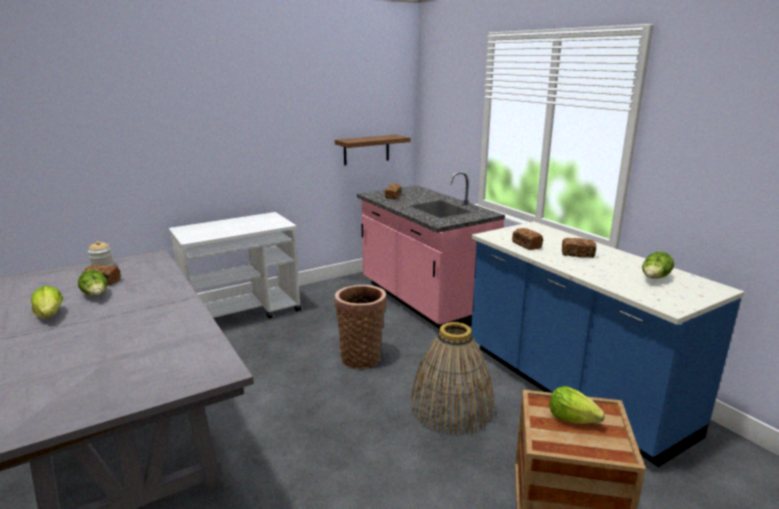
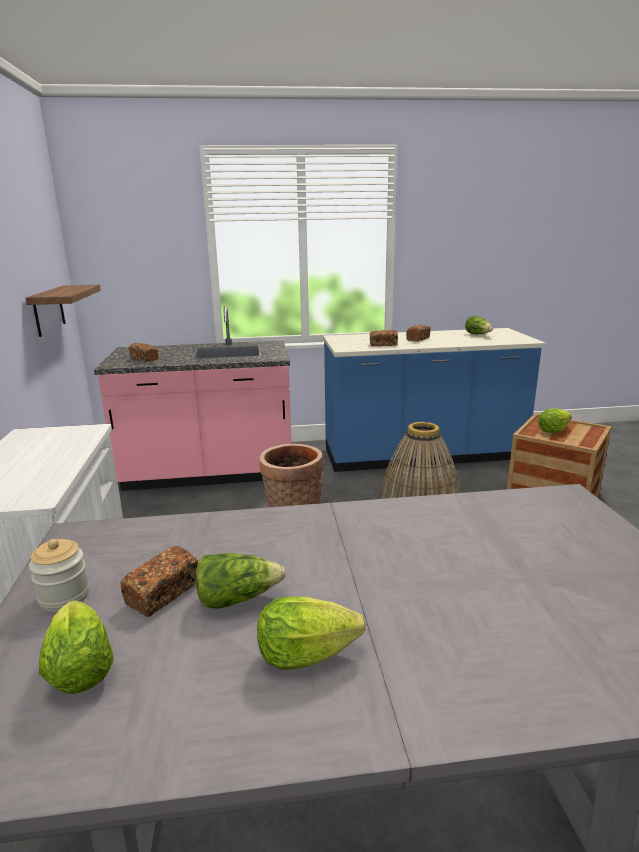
camera: 65 degrees left, 0 degrees up
none -> lettuce [39,600,114,694]

